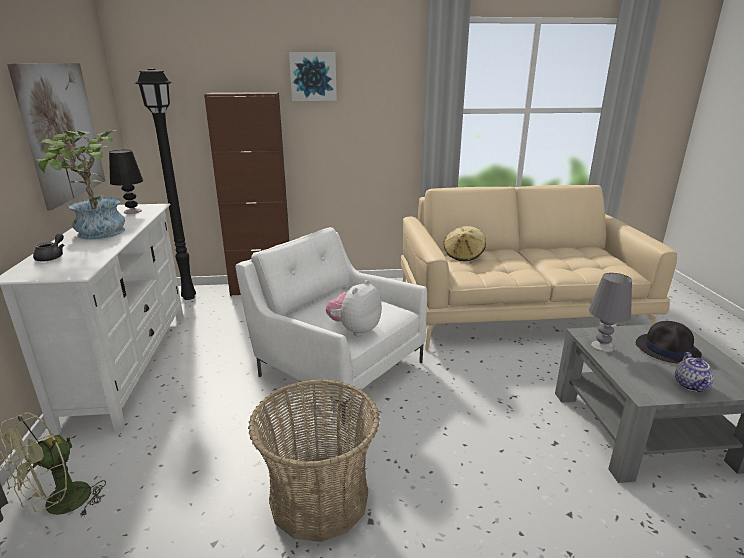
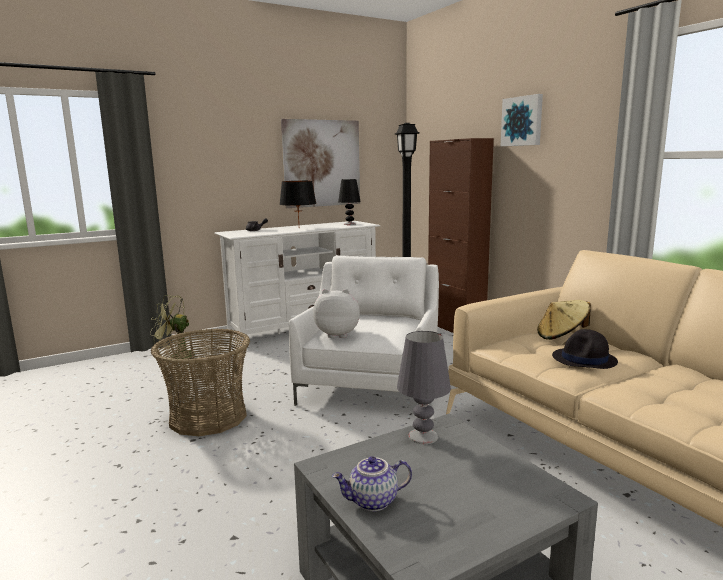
camera: 65 degrees right, 10 degrees down
potted plant [37,130,125,239] -> black table lamp [279,181,316,222]
black hat [636,321,702,364] -> black hat moved to [552,329,618,369]

